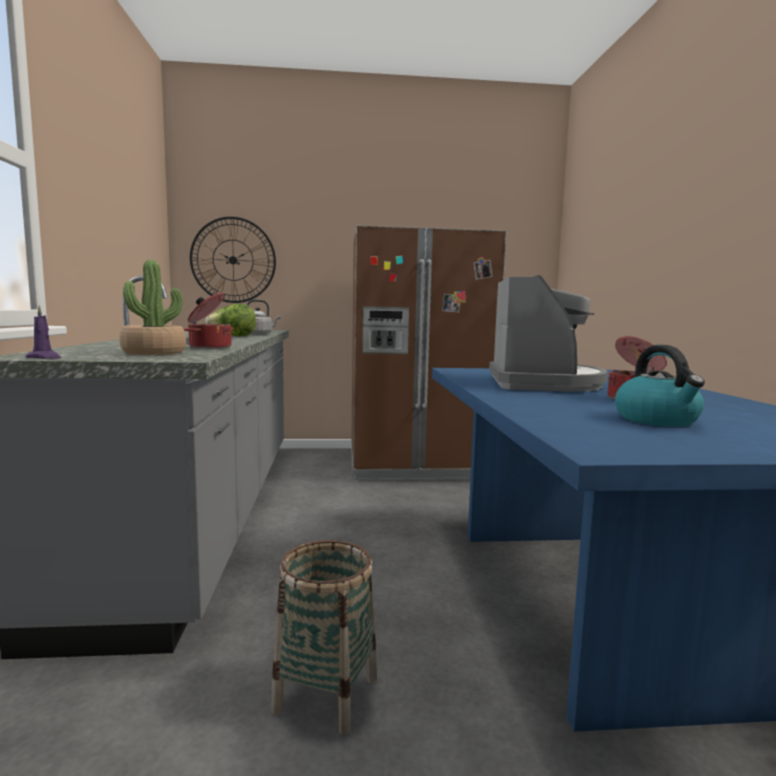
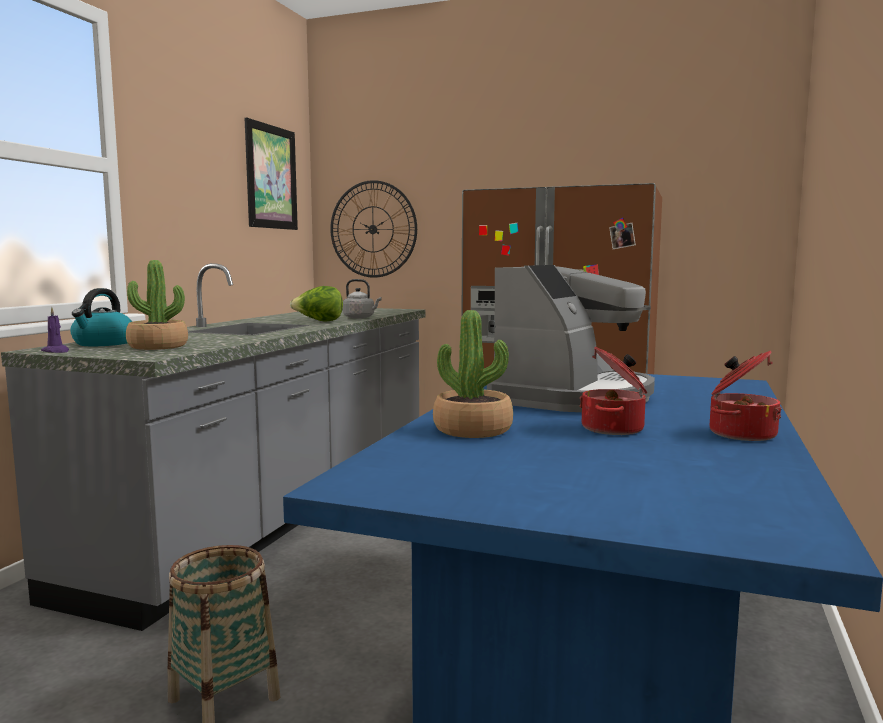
camera: 25 degrees right, 0 degrees up
cooking pot [184,293,234,349] -> cooking pot moved to [709,351,782,441]
kettle [615,345,705,427] -> kettle moved to [70,288,132,346]
none -> picture [245,118,298,230]
none -> potted plant [433,310,513,438]

